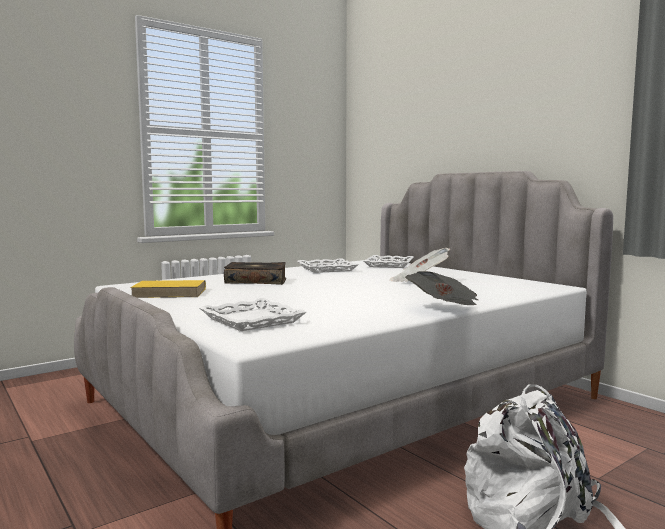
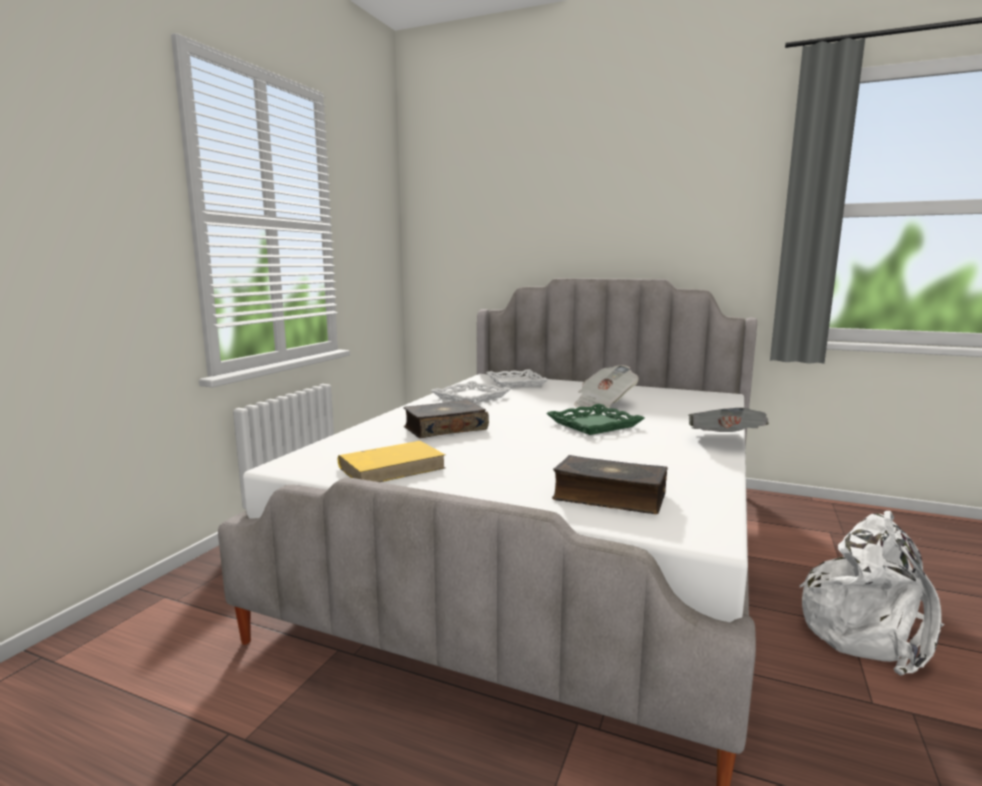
camera: 30 degrees left, 5 degrees up
white tray [199,298,306,331] -> book [552,455,668,514]
none -> green tray [546,404,645,435]

